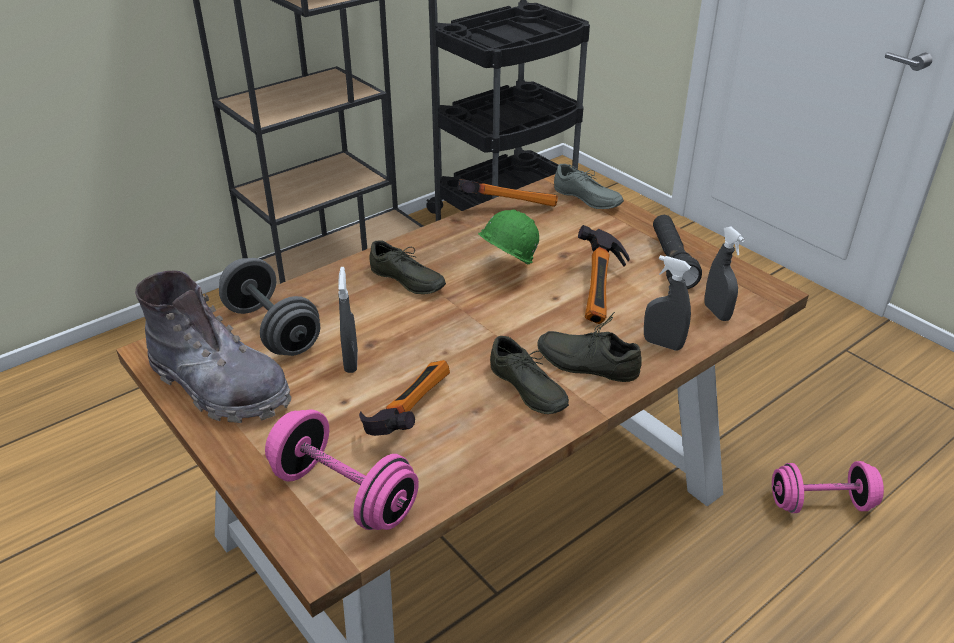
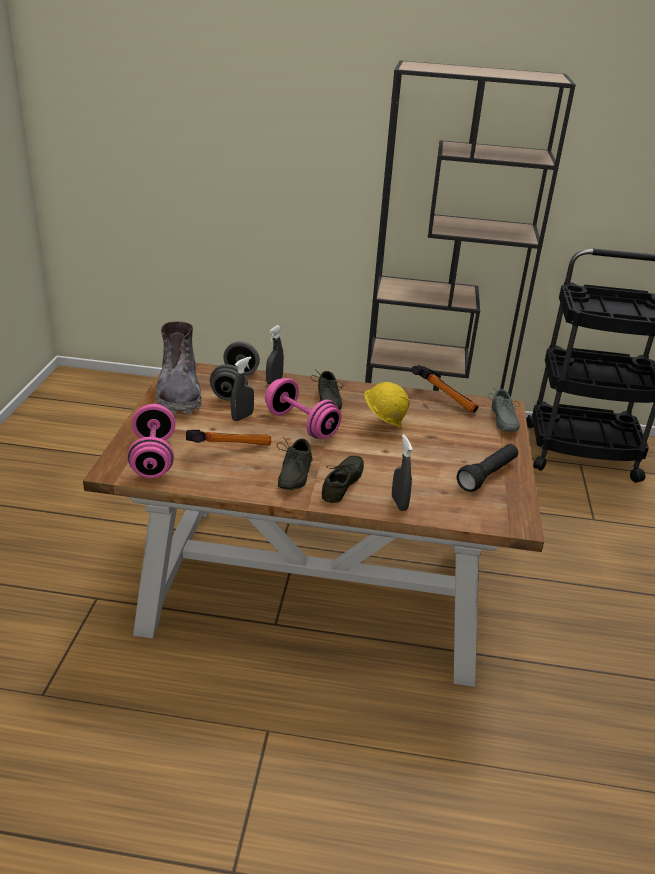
camera: 45 degrees right, 5 degrees down
green hard hat [478,210,539,265] -> yellow hard hat [364,382,410,430]
grey shoe [537,312,642,382] -> grey shoe turned 45 degrees clockwise [322,456,364,503]
hammer [578,225,630,324] -> none
grey spray bottle [705,227,745,321] -> grey spray bottle moved to [266,325,284,384]
pink dumbbell [772,461,884,513] -> pink dumbbell moved to [265,378,341,439]

